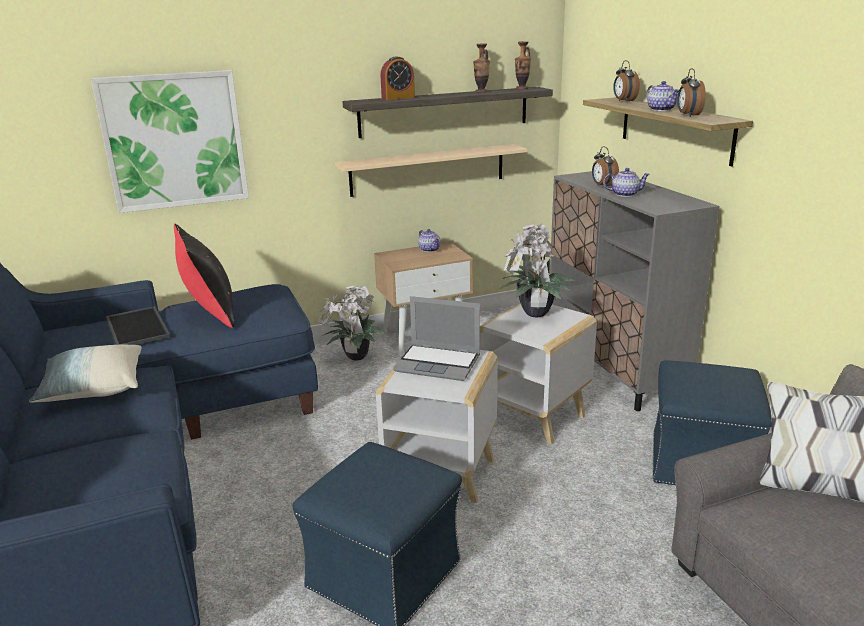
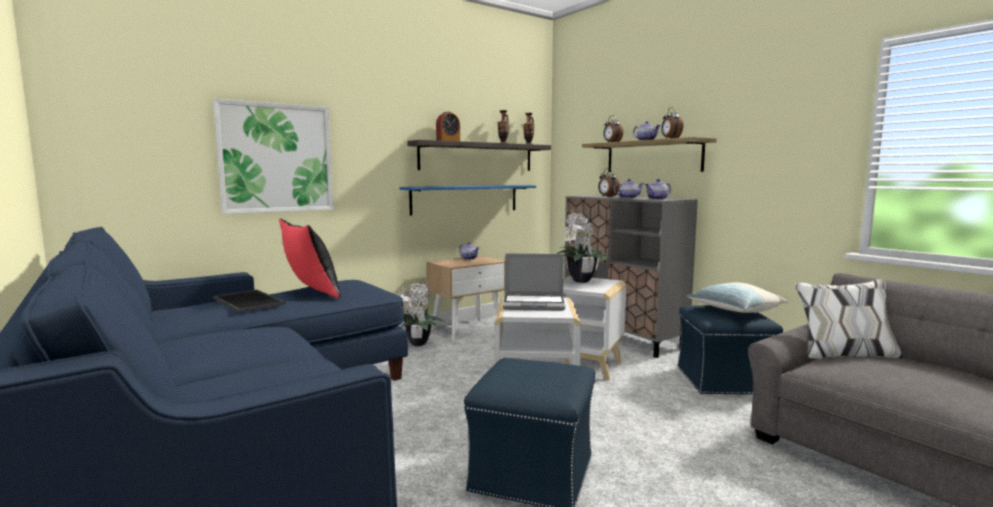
camera: 15 degrees left, 15 degrees down
pillow [29,344,142,403] -> pillow moved to [686,282,788,313]
beige shelf [334,144,528,197] -> blue shelf [399,185,536,215]
none -> teapot [645,179,671,200]

